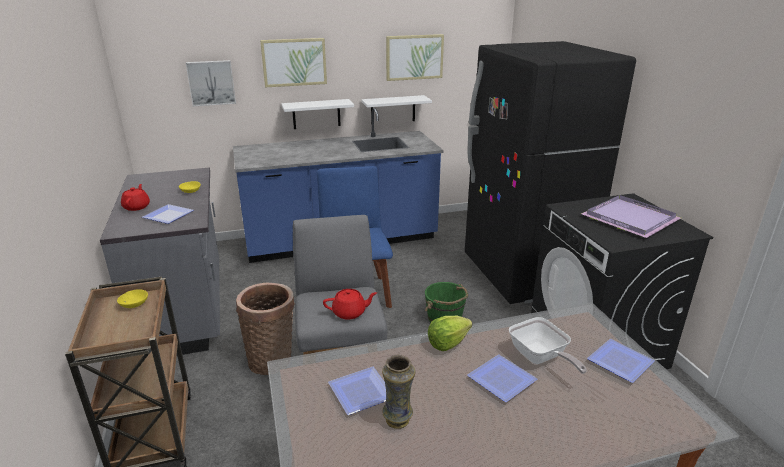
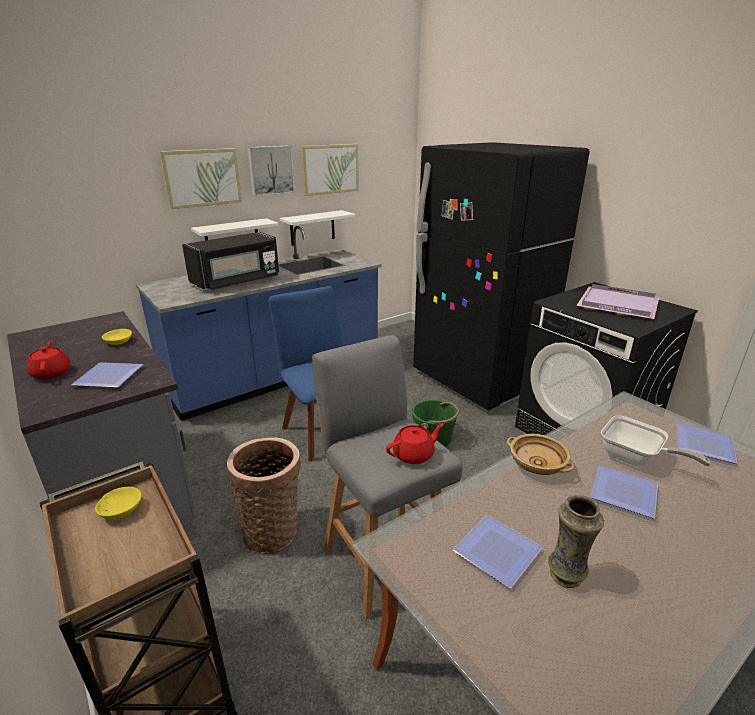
camera: 20 degrees left, 0 degrees up
picture [186,60,236,106] -> picture moved to [247,146,295,196]
lettuce [428,316,472,351] -> beige bowl [507,434,574,475]
none -> black microwave [182,232,279,291]

